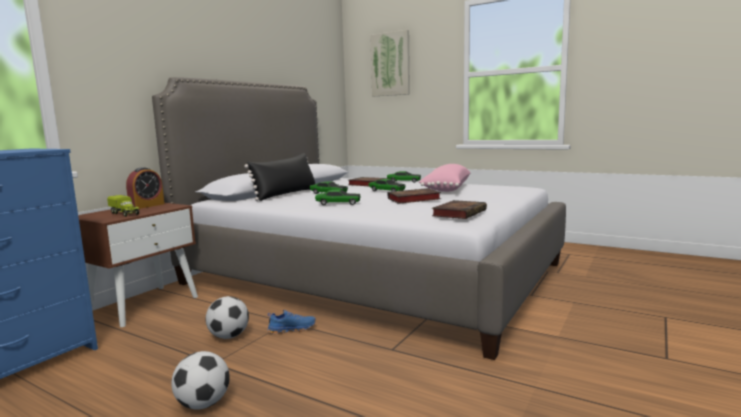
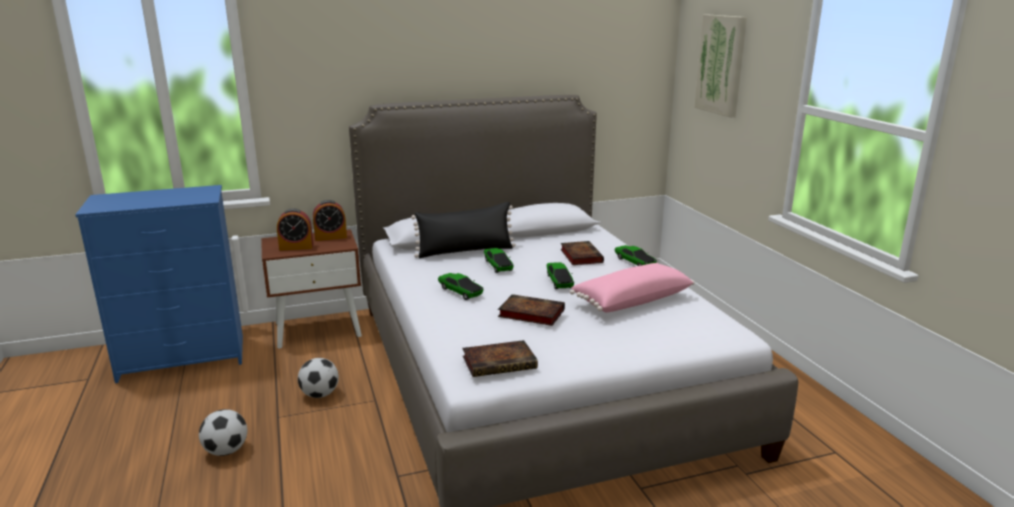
camera: 40 degrees right, 10 degrees up
toy truck [107,195,140,217] -> alarm clock [277,208,313,251]
blue shoe [268,310,316,334] -> none

